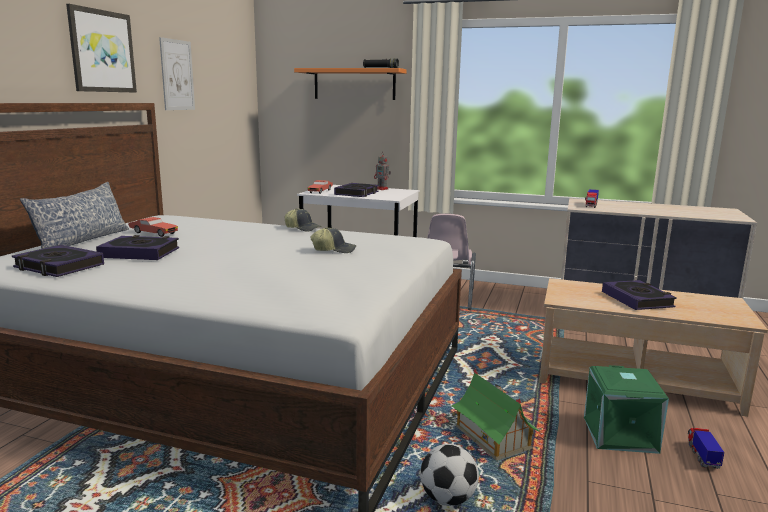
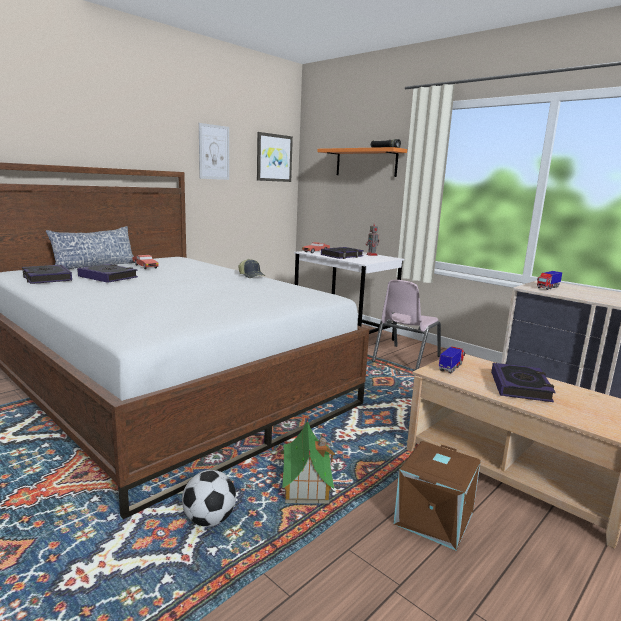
camera: 25 degrees right, 0 degrees up
picture [66,4,137,93] -> picture moved to [257,132,293,182]
cap [310,227,357,253] -> none
green storage box [584,365,669,454] -> brown storage box [393,441,481,550]
toy truck [688,428,724,469] -> toy truck moved to [439,346,465,374]

